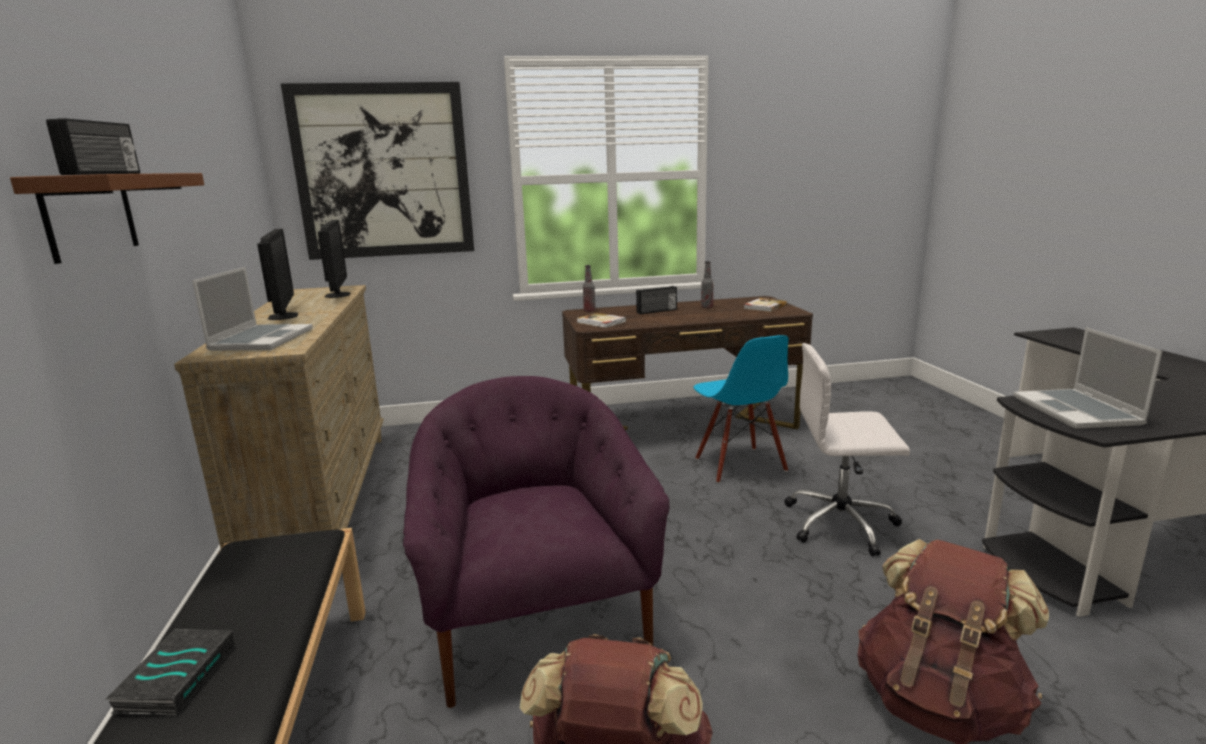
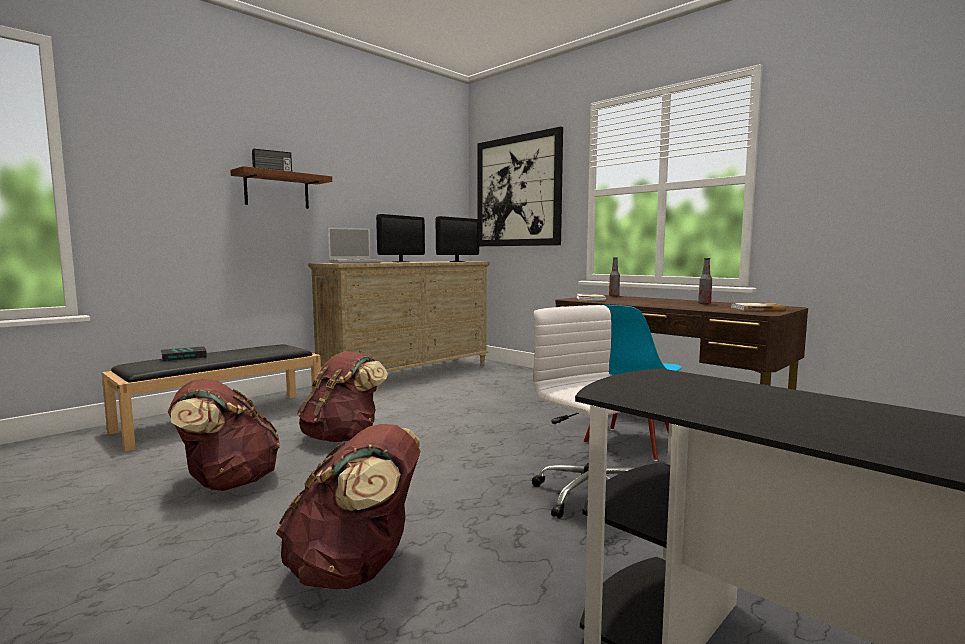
camera: 55 degrees right, 10 degrees down
purple armchair [403,376,670,708] -> brown backpack [297,351,388,442]
radio [636,286,677,314] -> none
laptop [1013,328,1162,429] -> none

